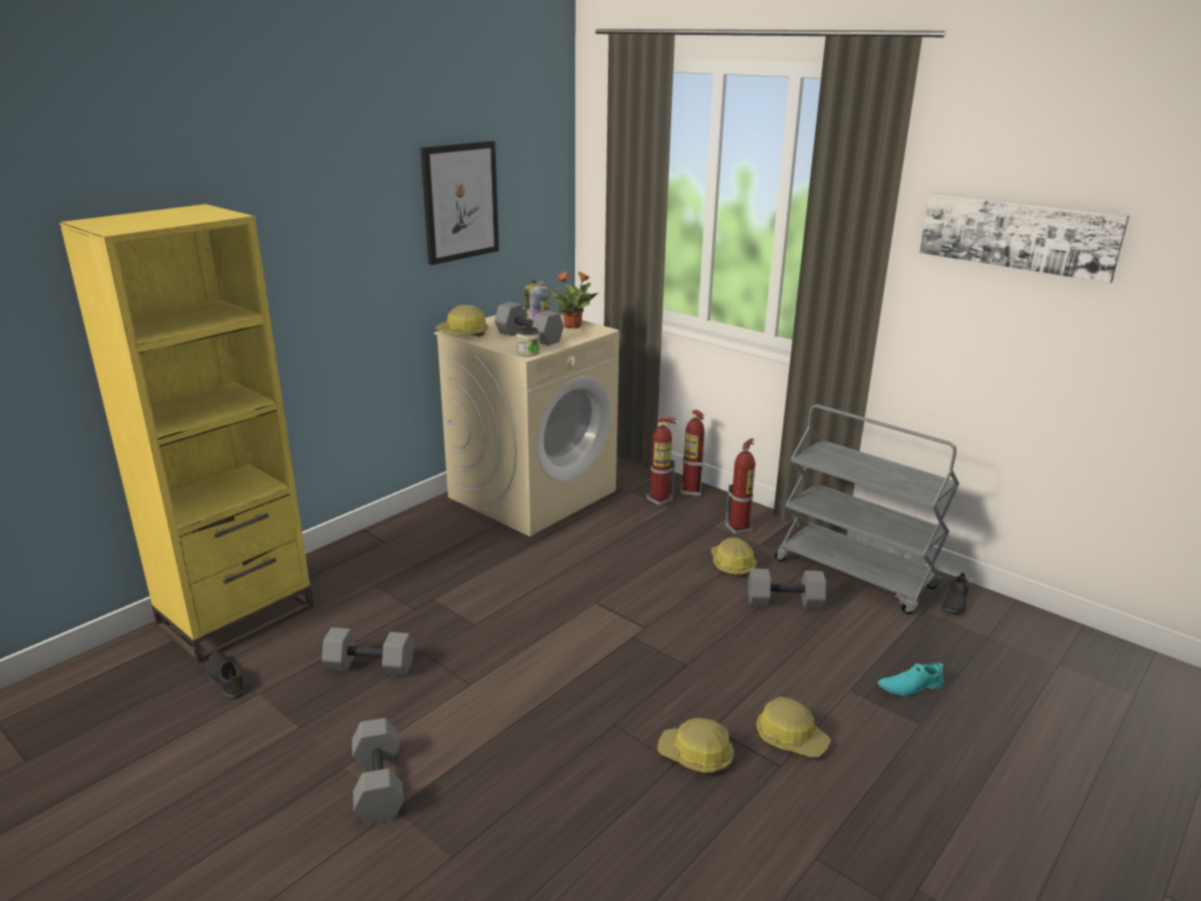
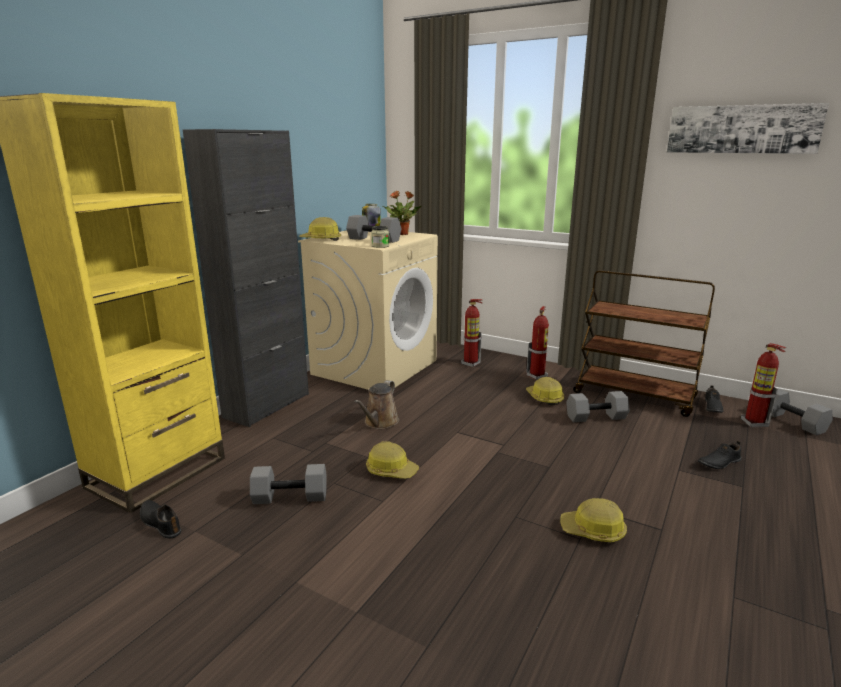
camera: 10 degrees left, 5 degrees down
grey dumbbell [352,718,404,824] -> grey dumbbell moved to [772,388,833,435]
picture [421,141,499,265] -> none
fire extinguisher [681,410,705,496] -> fire extinguisher moved to [741,343,786,427]
hard hat [756,697,831,757] -> hard hat moved to [366,441,419,479]
grey cart [775,404,959,614] -> brown cart [573,270,715,417]
turquoise shoe [878,661,944,696] -> black shoe [698,441,742,469]
none -> black cabinet [183,129,309,427]
none -> brown watering can [354,380,399,429]

